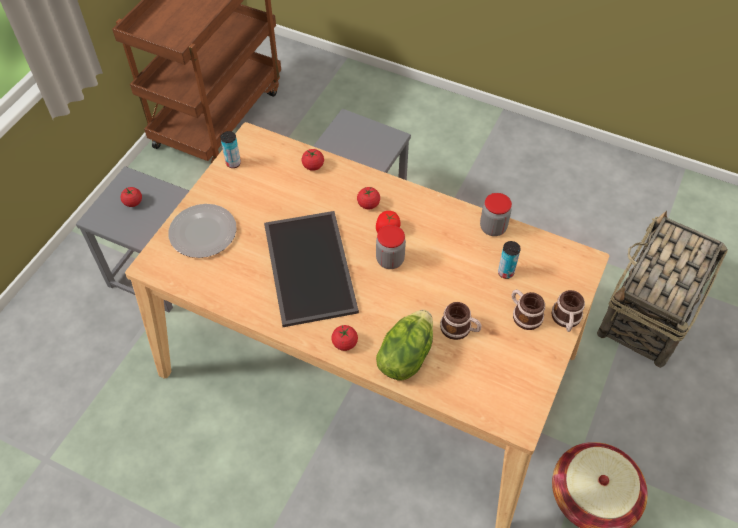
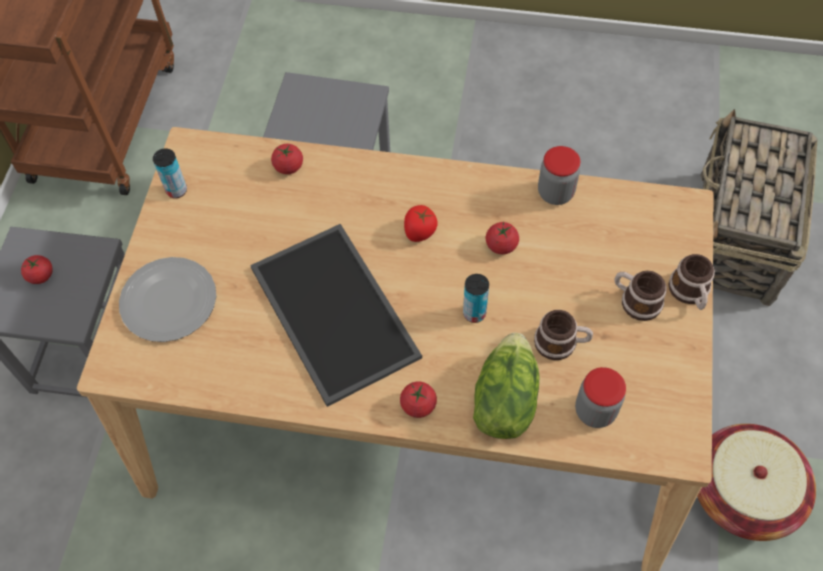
camera: 15 degrees left, 5 degrees up
tomato [357,187,380,209] -> tomato moved to [486,222,519,254]
jar [376,225,406,269] -> jar moved to [575,367,626,428]
can [498,241,521,279] -> can moved to [463,274,489,323]

